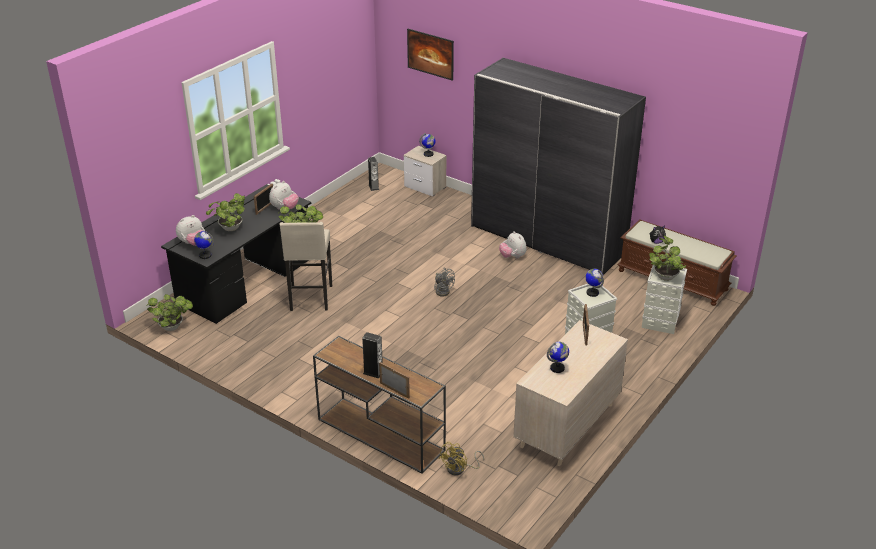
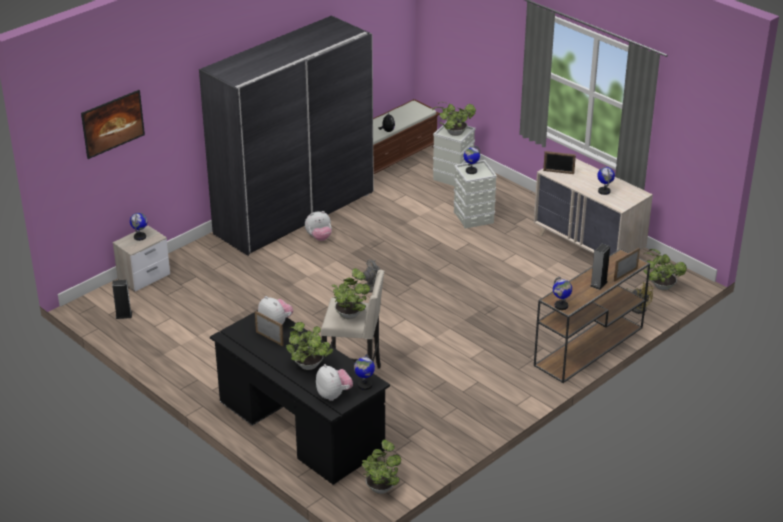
camera: 80 degrees left, 0 degrees up
none -> globe [553,277,572,310]
none -> potted plant [643,249,687,291]

